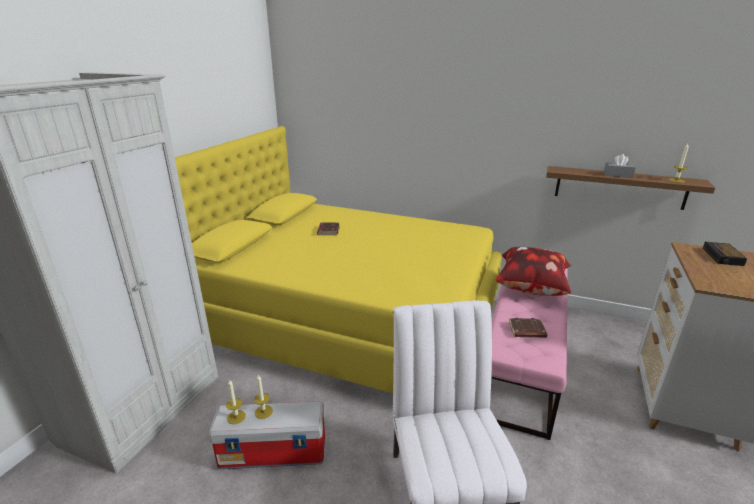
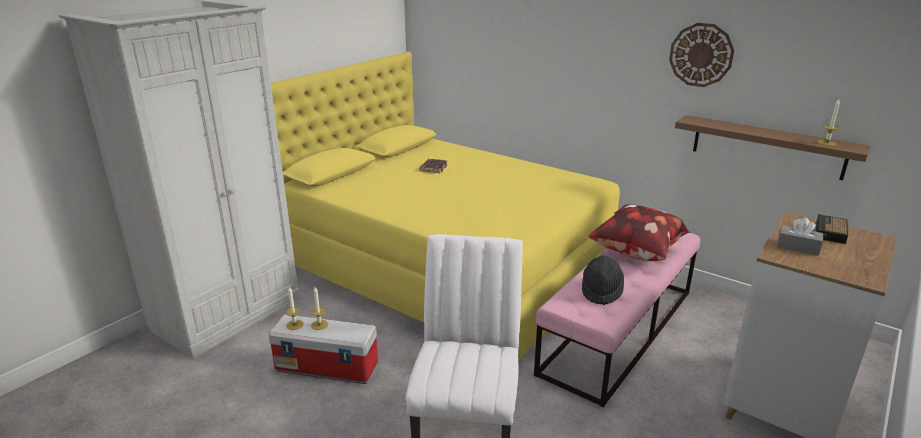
camera: 15 degrees right, 0 degrees up
brown book [509,318,547,338] -> black hat [582,255,624,305]
grey tissue box [604,154,636,178] -> grey tissue box moved to [777,218,823,256]
none -> wall clock [669,23,734,87]

